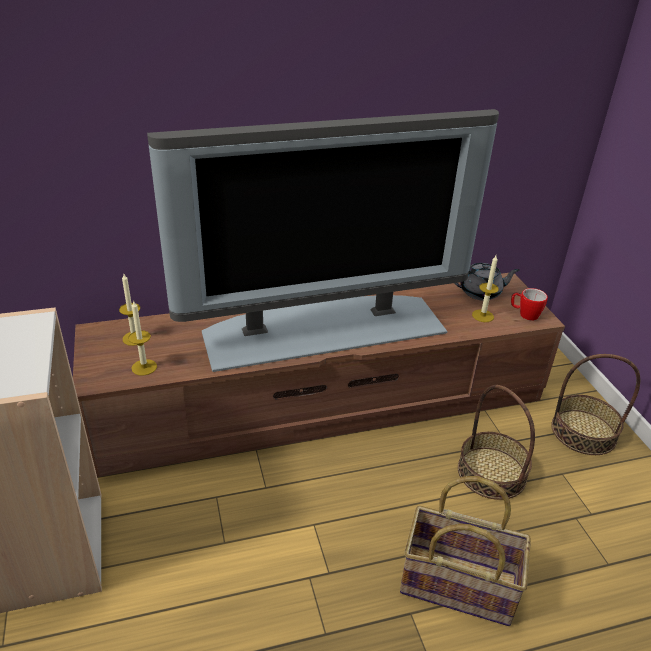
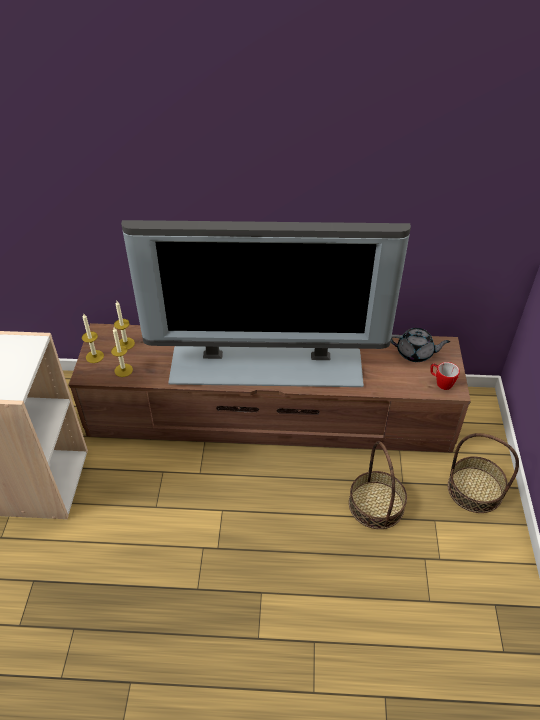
camera: 20 degrees right, 10 degrees up
basket [400,476,531,626] -> none
candle [472,255,499,322] -> candle moved to [82,314,104,363]

